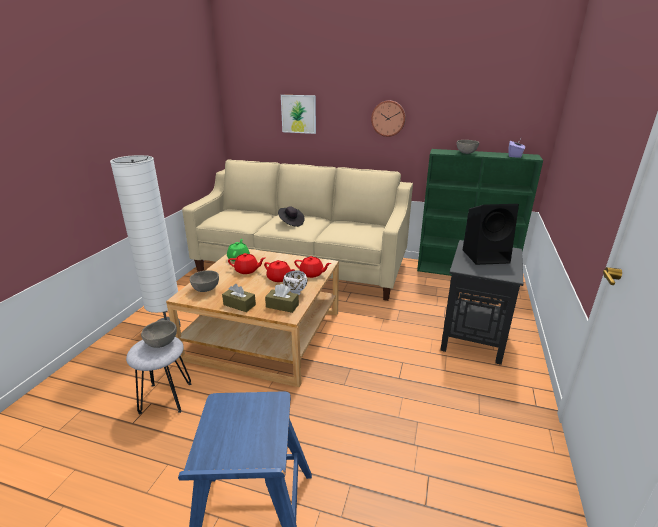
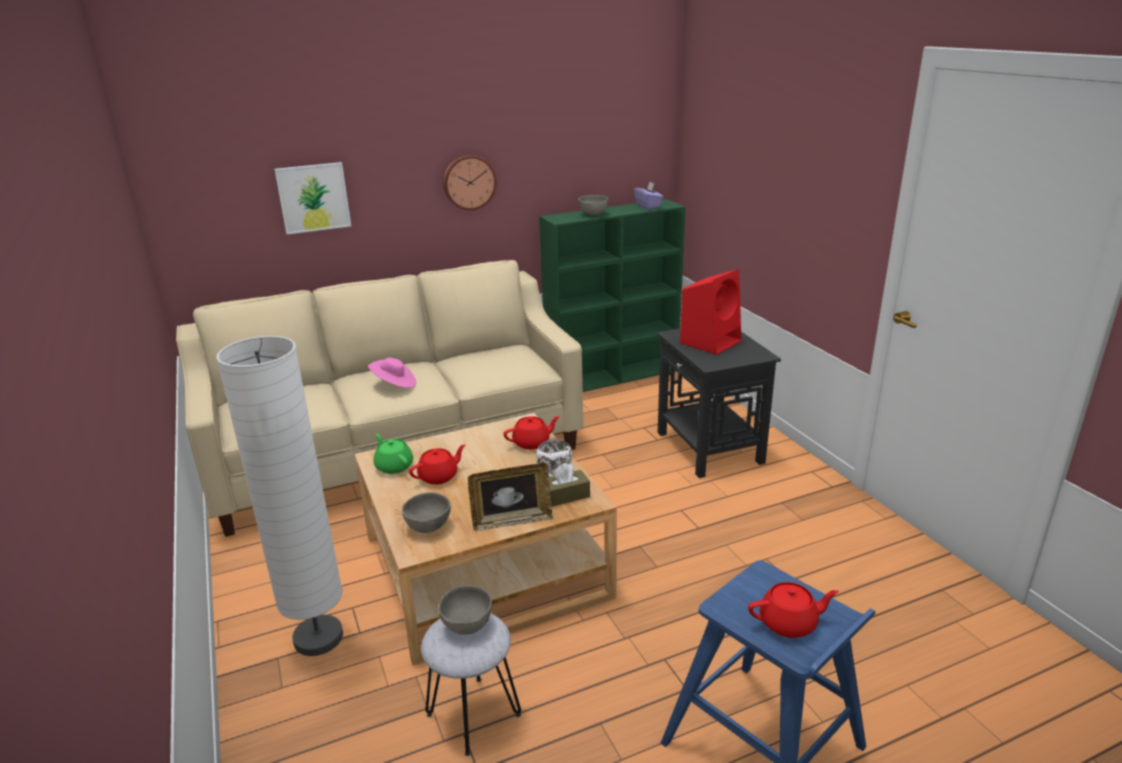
camera: 40 degrees left, 0 degrees up
brown tissue box [222,284,256,312] -> picture frame [468,463,553,531]
red teapot [264,260,295,282] -> red teapot moved to [748,582,839,638]
black hat [278,206,304,227] -> pink hat [368,358,416,388]
black speaker [463,204,519,265] -> red speaker [680,269,741,355]

